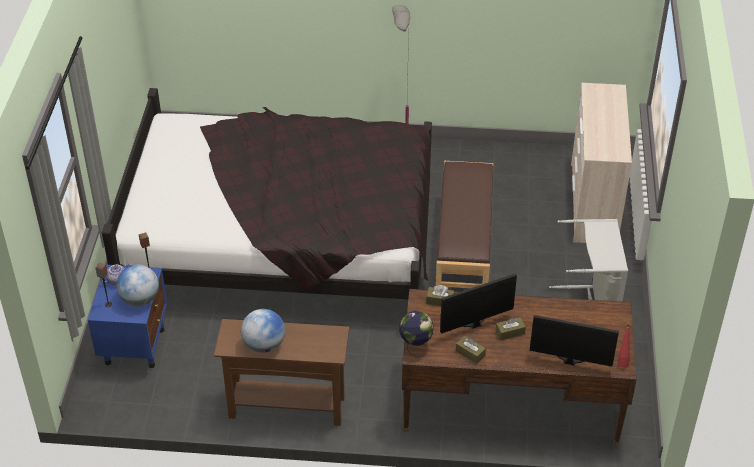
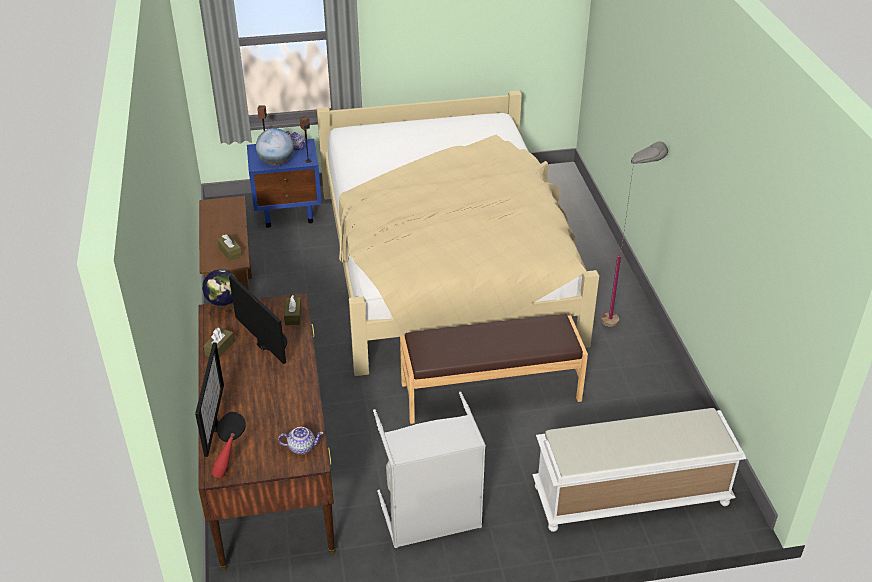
camera: 75 degrees right, 5 degrees down
black bed [102,88,432,299] -> beige bed [317,91,599,376]
globe [241,309,285,353] -> none
brown tissue box [496,317,526,340] -> brown tissue box moved to [217,234,242,261]
beige dresser [571,83,632,243] -> white bench [533,408,747,532]
none -> teapot [278,427,323,455]

